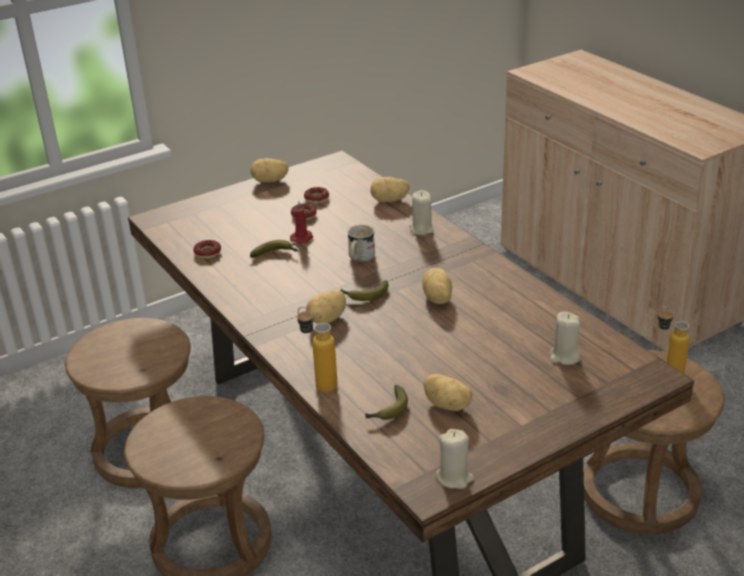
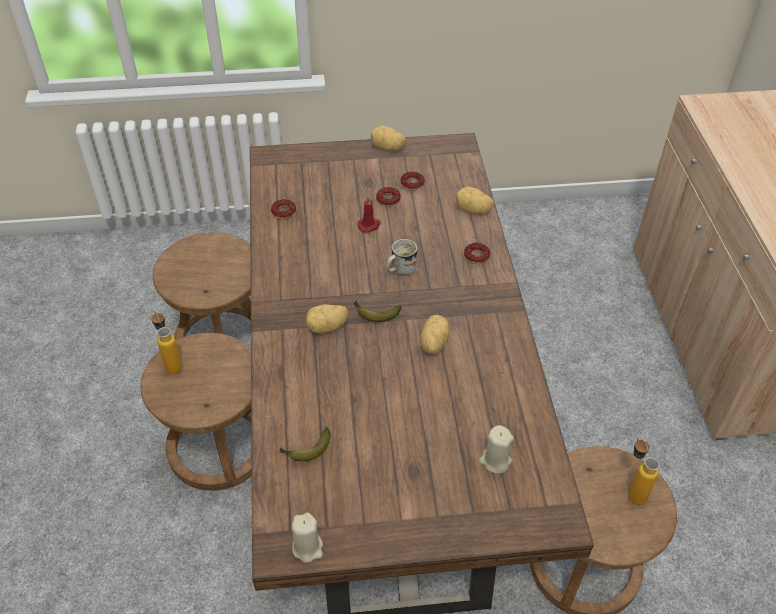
camera: 25 degrees right, 15 degrees up
banana [250,240,297,257] -> none
bottle [297,307,338,392] -> bottle moved to [151,310,182,374]
beige candle [409,190,434,235] -> donut [464,243,490,264]
potato [423,374,472,411] -> none

